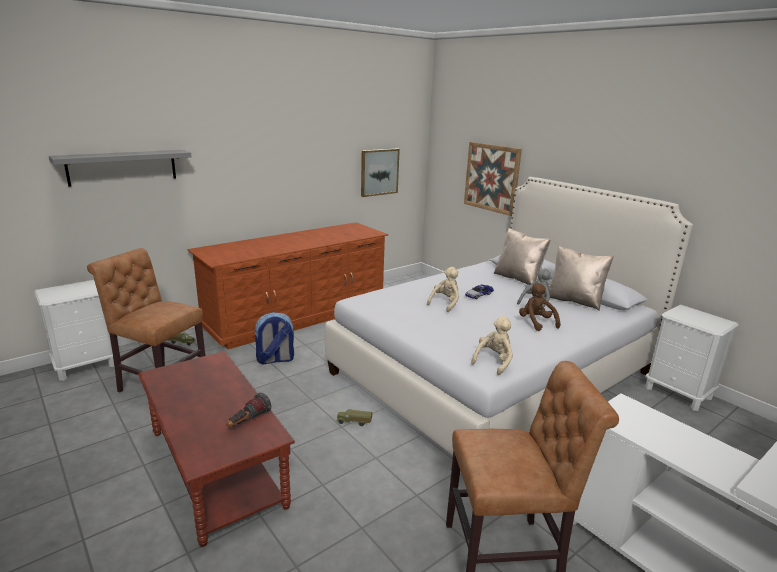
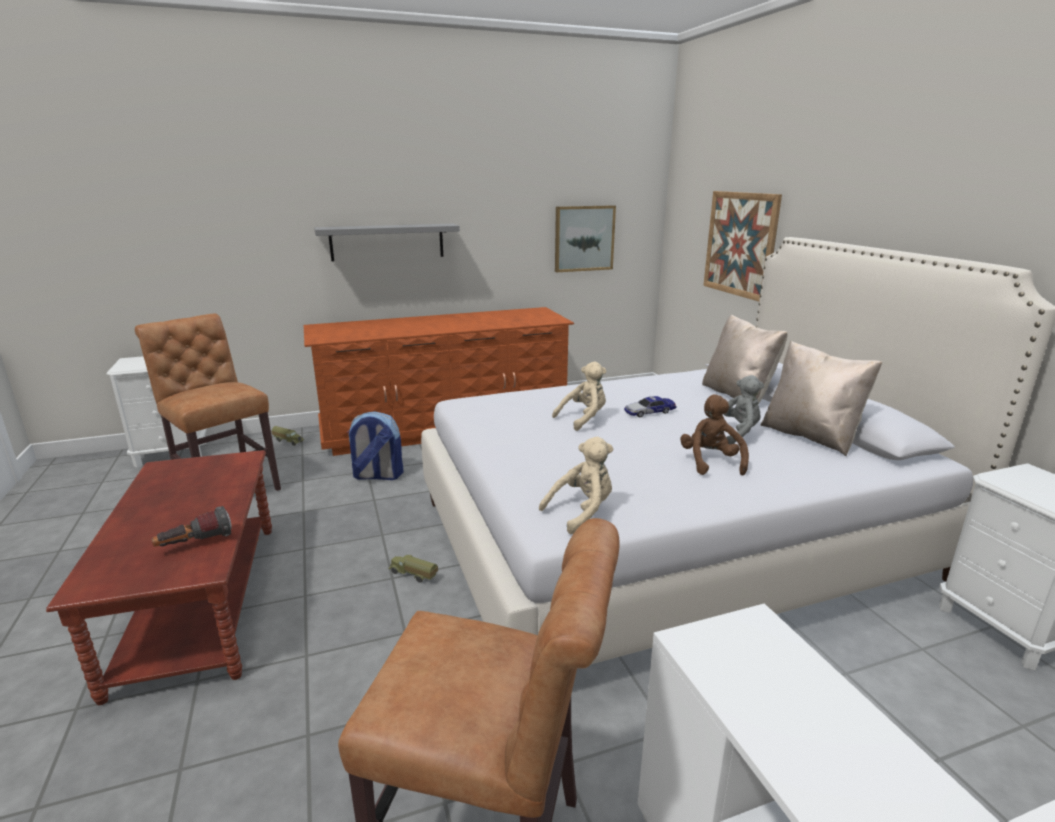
camera: 20 degrees right, 0 degrees up
grey shelf [49,150,191,187] -> grey shelf moved to [314,224,460,262]

